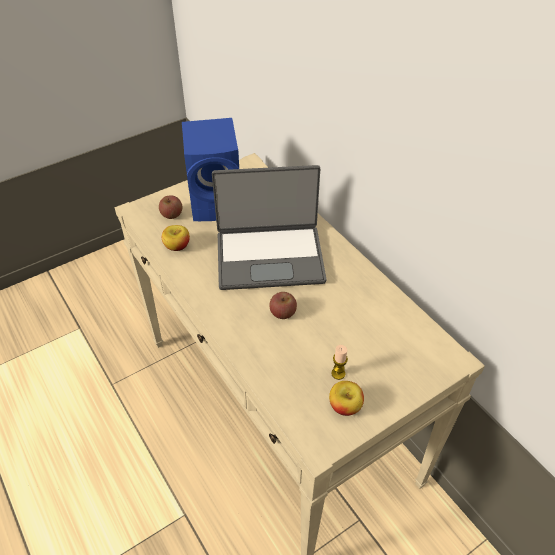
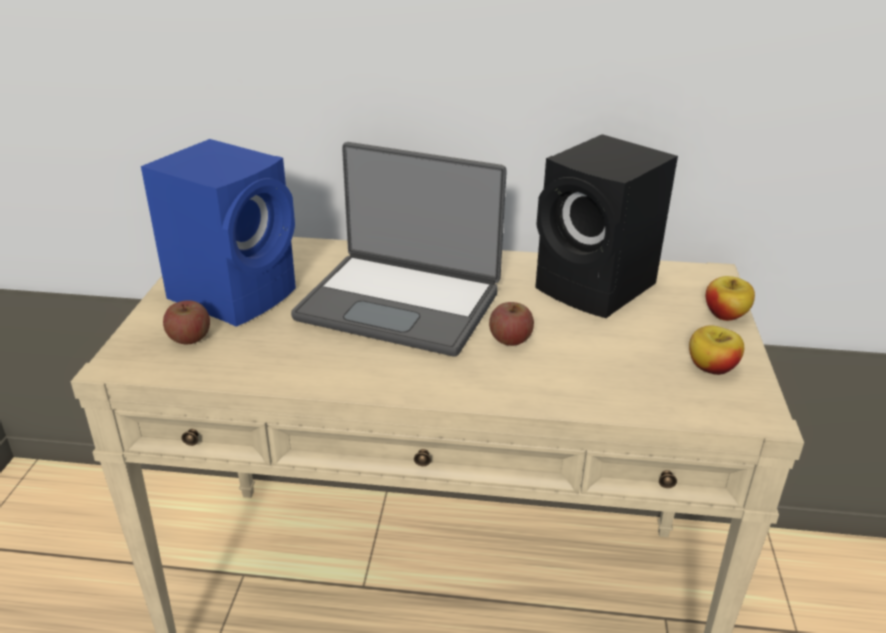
camera: 50 degrees left, 15 degrees down
apple [162,225,190,251] -> apple moved to [706,276,755,321]
laptop [212,165,327,290] -> laptop turned 75 degrees clockwise [291,142,507,356]
candle [331,345,348,380] -> none
none -> black speaker [535,134,678,318]

